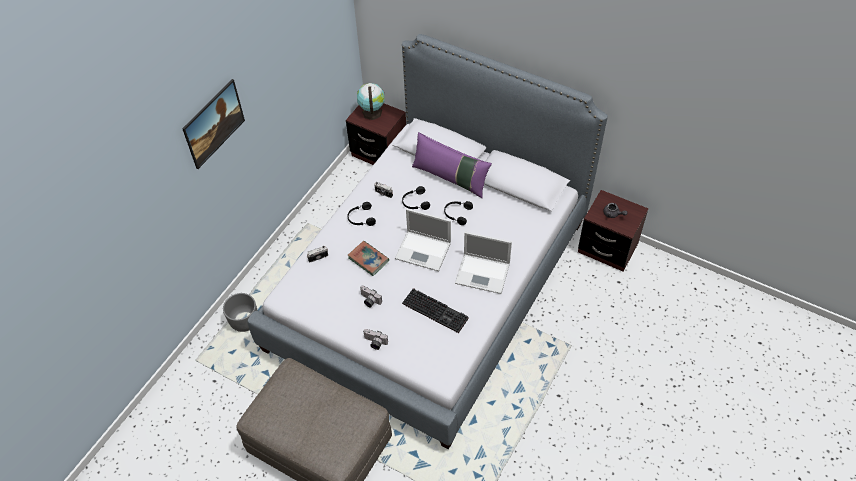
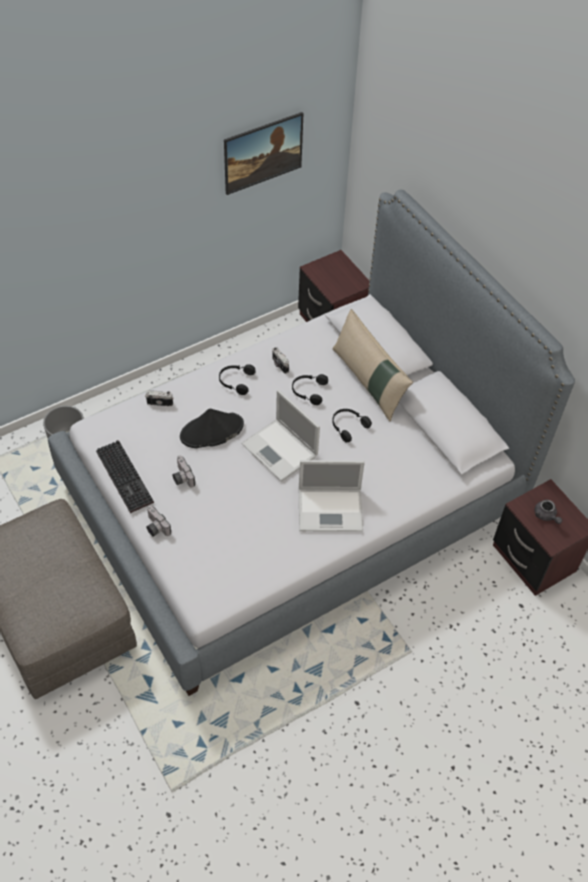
camera: 25 degrees right, 0 degrees up
picture [182,79,245,169] -> picture moved to [224,112,303,195]
book [347,241,389,276] -> black hat [180,409,244,448]
globe [357,83,385,120] -> none
keyboard [402,288,469,333] -> keyboard moved to [96,440,154,513]
purple pillow [412,132,492,198] -> beige pillow [333,309,413,421]
laptop [455,232,512,294] -> laptop turned 45 degrees counterclockwise [299,460,365,532]

